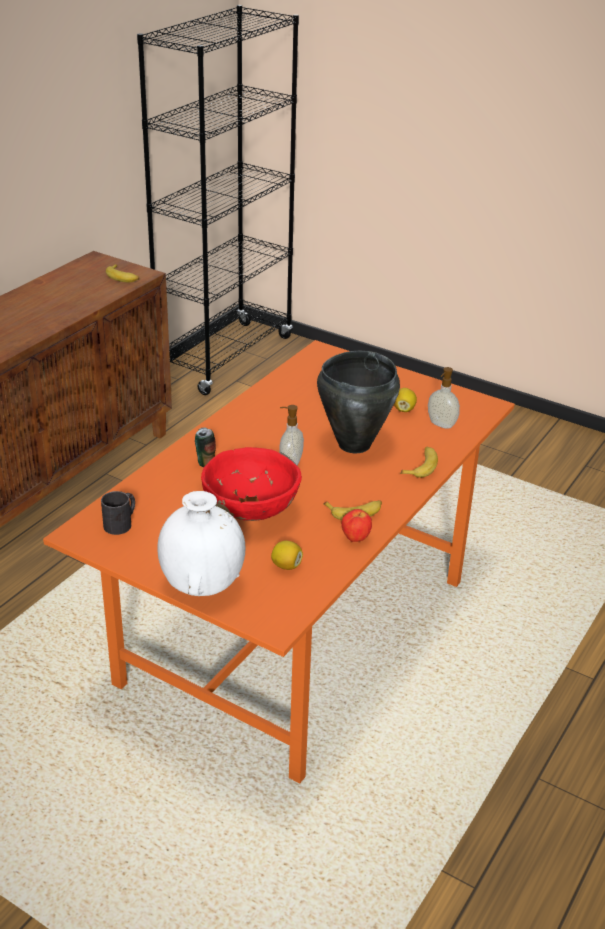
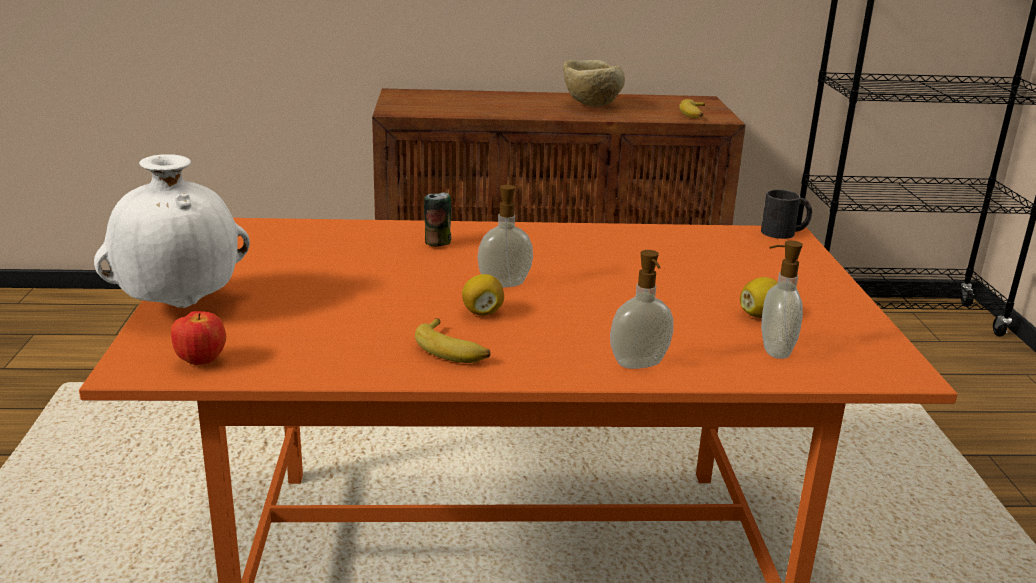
camera: 55 degrees right, 10 degrees down
black mug [101,491,135,535] -> black mug moved to [761,189,812,239]
red bowl [201,447,302,521] -> none
lemon [271,540,303,570] -> lemon moved to [462,274,504,316]
black cooking pot [317,351,400,453] -> none
apple [341,509,372,542] -> apple moved to [171,311,226,365]
banana [400,446,438,478] -> soap dispenser [610,250,674,369]
none -> beige bowl [563,60,625,106]

